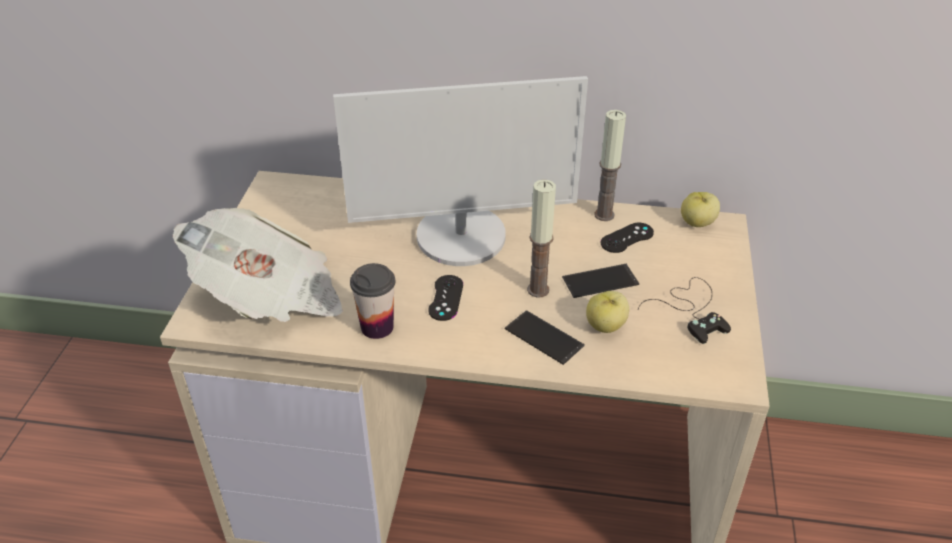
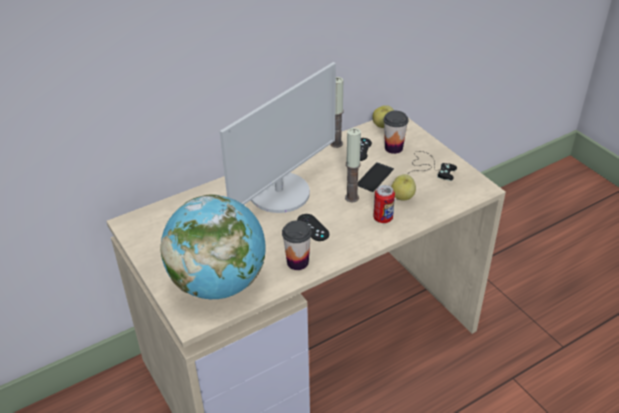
camera: 40 degrees left, 0 degrees up
newspaper [173,208,343,322] -> globe [160,194,265,299]
phone [505,310,585,365] -> can [373,185,395,223]
none -> cup [384,111,408,154]

